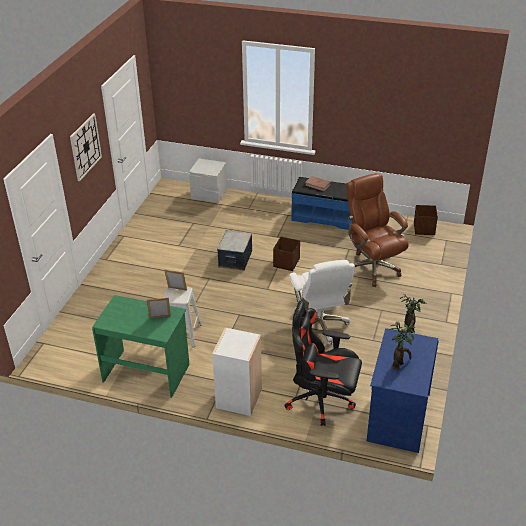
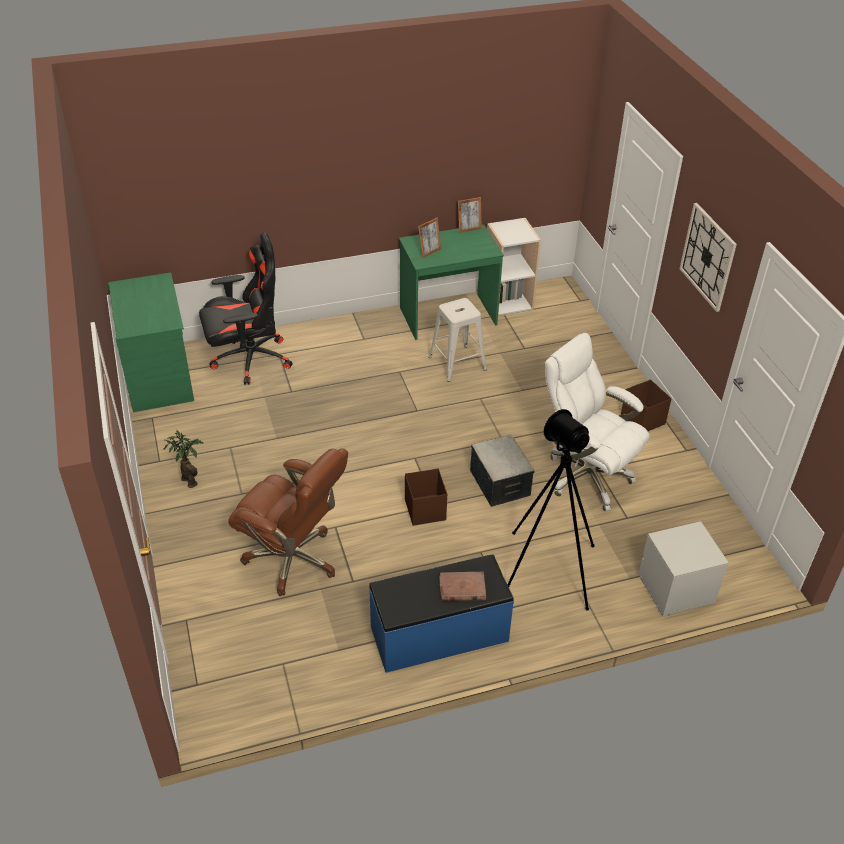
camera: 145 degrees right, 5 degrees up
picture frame [164,269,187,291] -> picture frame moved to [458,197,482,233]
bookcase [212,328,262,416] -> bookcase moved to [487,218,541,316]
white office chair [289,260,355,345] -> white office chair moved to [545,333,650,512]
blue desk [367,328,439,453] -> green desk [108,272,194,412]
potted plant [389,321,415,370] -> none
brown storage box [414,205,438,235] -> brown storage box moved to [621,380,672,431]
none -> black floor lamp [507,409,595,610]

